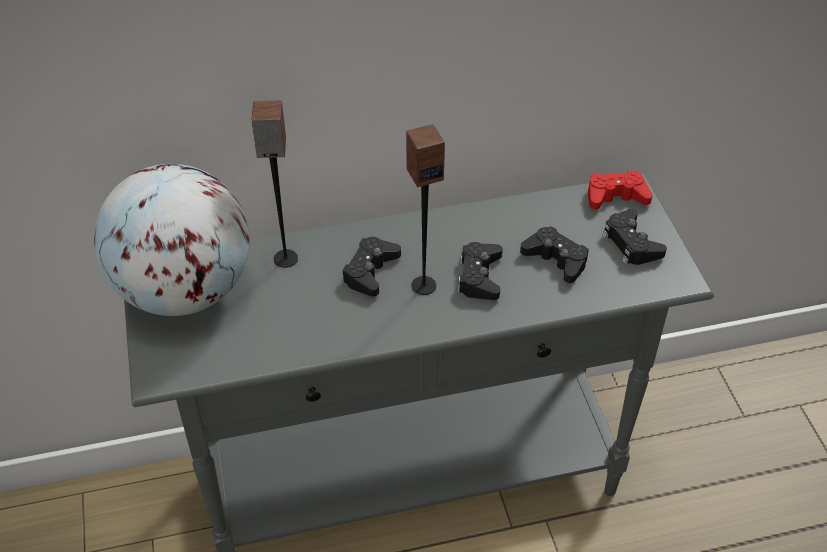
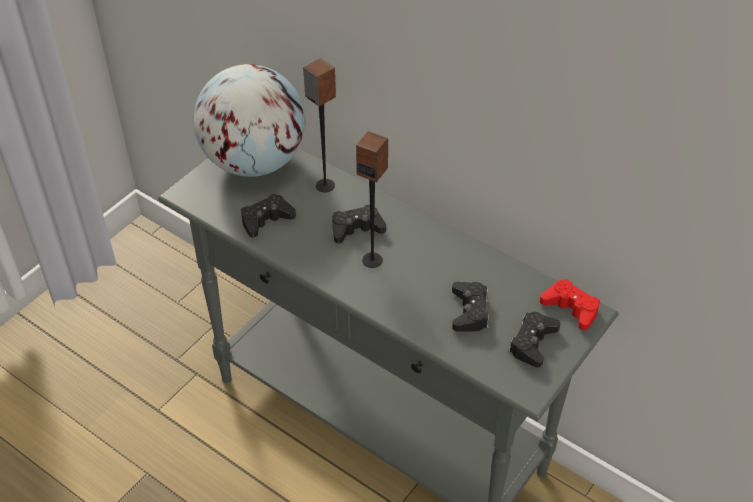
camera: 50 degrees right, 0 degrees up
black game controller [457,242,503,300] -> black game controller moved to [241,194,296,237]

